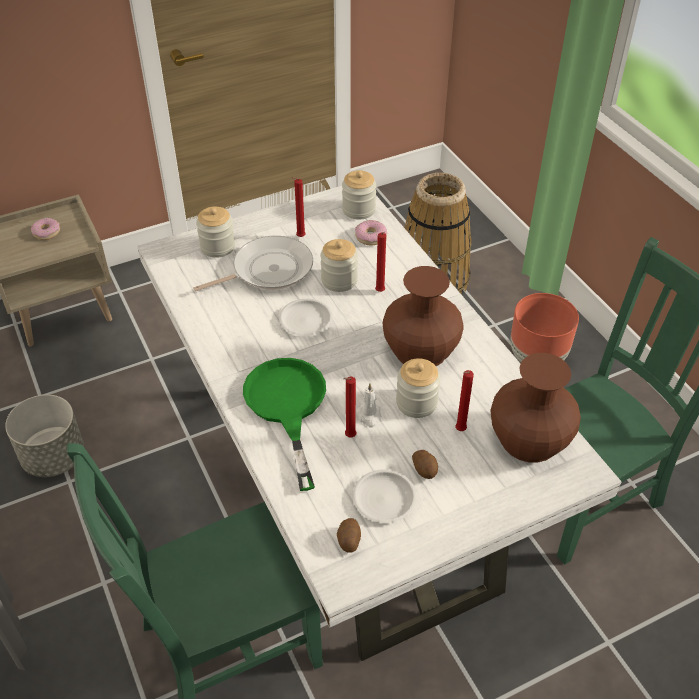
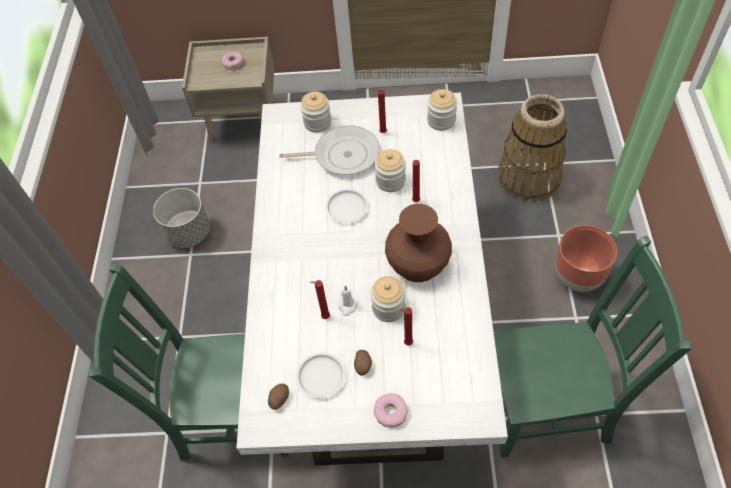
camera: 30 degrees right, 10 degrees up
green frying pan [243,358,326,491] -> none
donut [355,220,387,245] -> donut moved to [374,393,407,428]
brown vase [490,353,581,462] -> none

